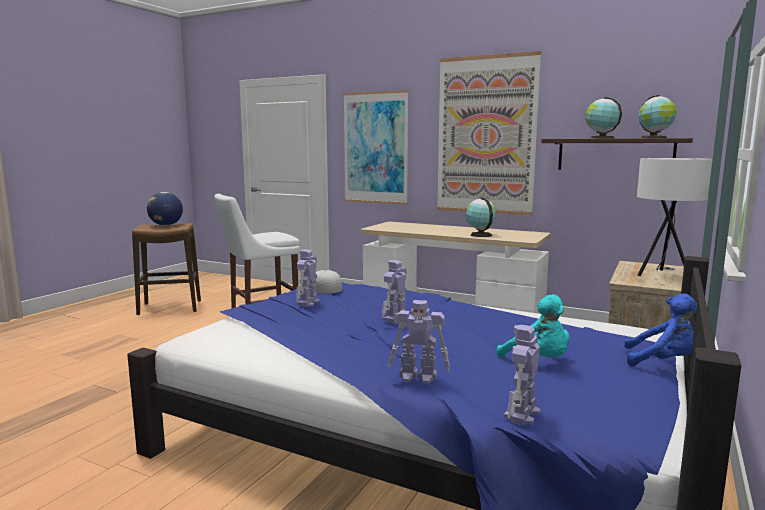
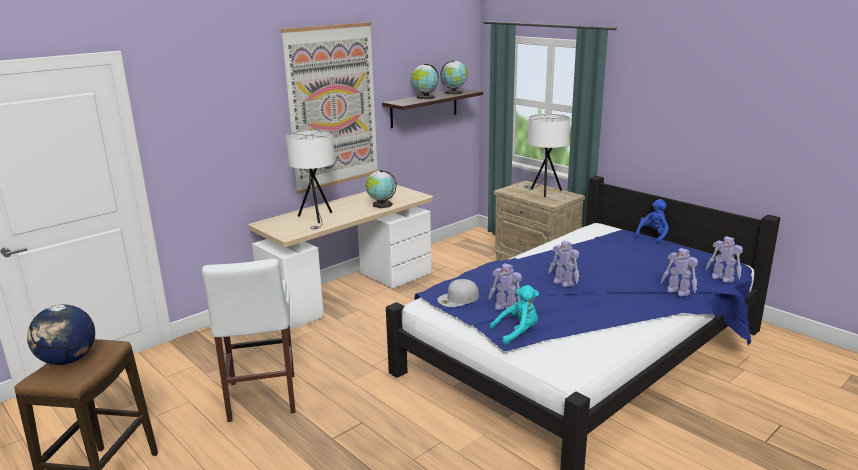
camera: 70 degrees left, 10 degrees up
picture [343,90,409,205] -> none
toy robot [388,300,450,384] -> toy robot turned 105 degrees clockwise [661,248,698,296]
turquoise plush toy [497,294,570,357] -> turquoise plush toy moved to [490,285,539,345]
none -> white table lamp [286,130,335,229]

